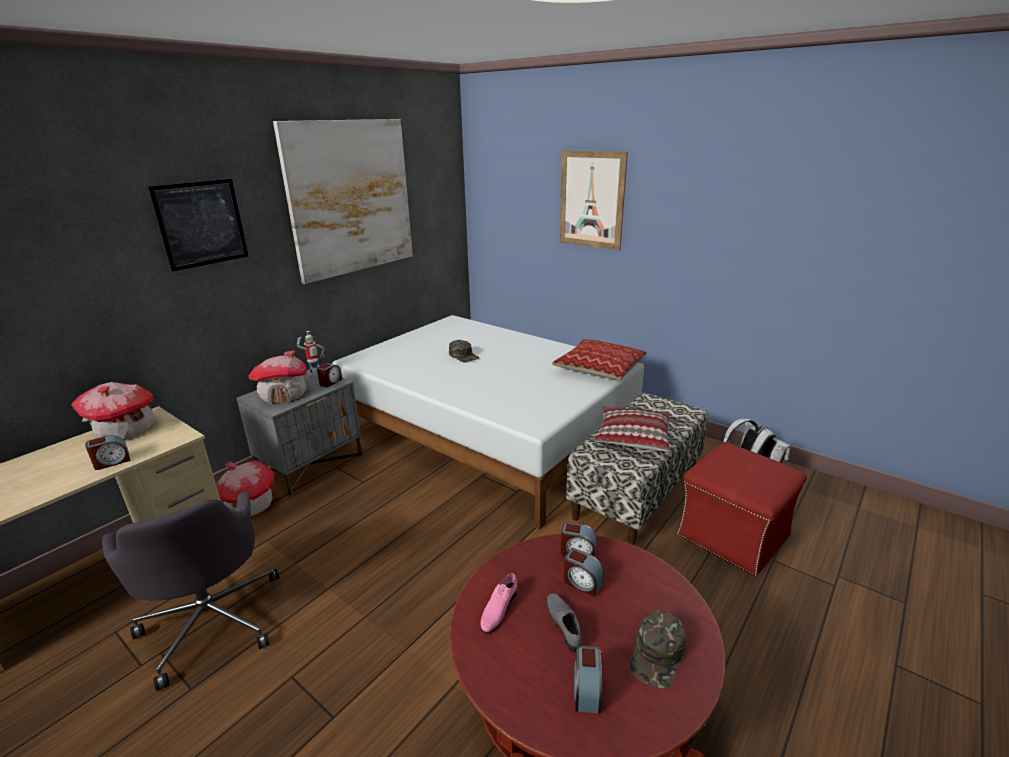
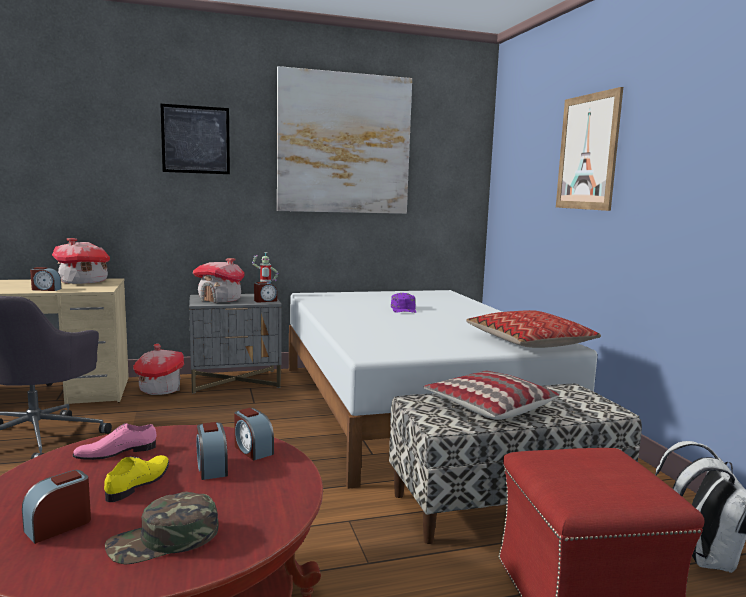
camera: 35 degrees right, 15 degrees down
green cap [449,340,479,363] -> purple cap [391,293,416,313]
grey shoe [547,593,581,653] -> yellow shoe [104,455,169,502]

